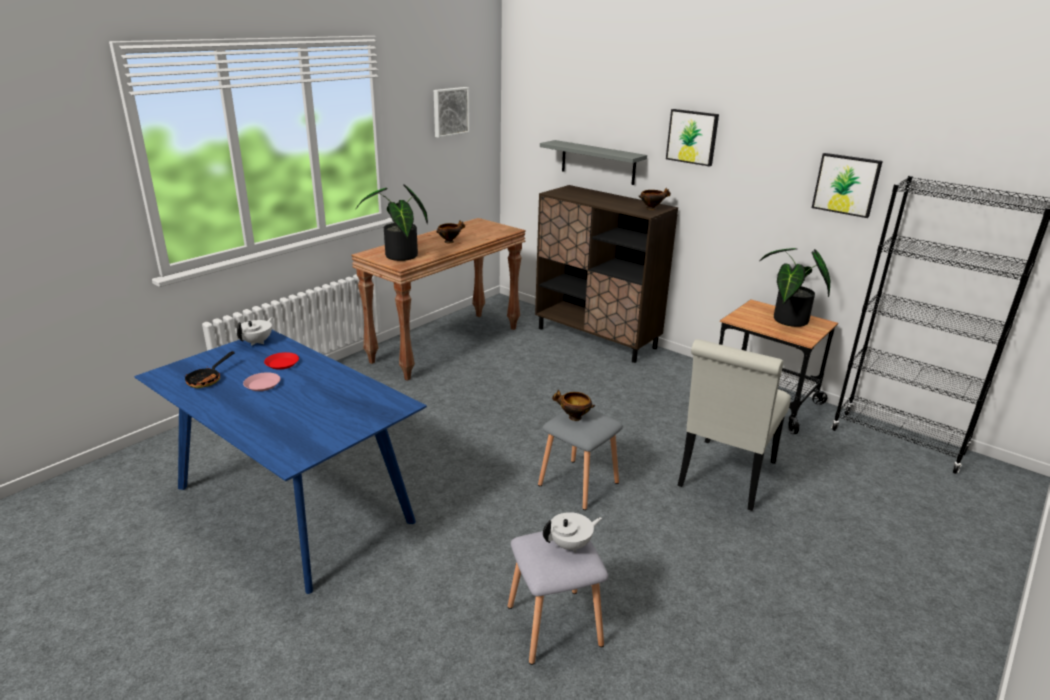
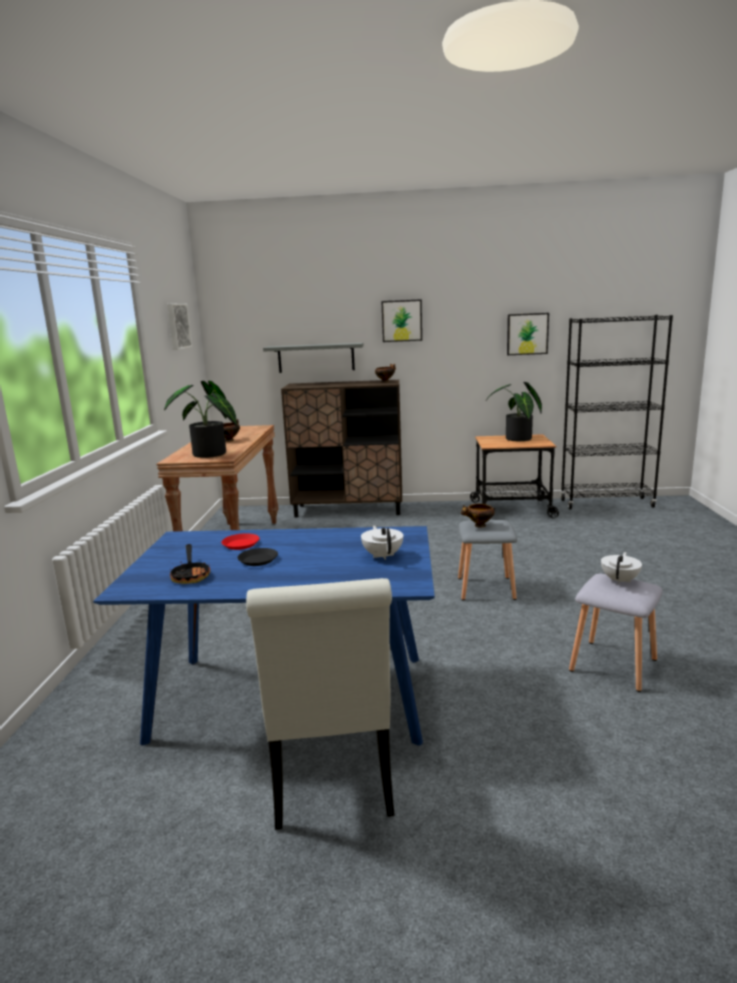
camera: 35 degrees left, 10 degrees down
white teapot [237,317,272,346] -> white teapot moved to [361,525,403,560]
pink plate [243,372,281,391] -> black plate [237,548,278,566]
white chair [677,339,791,511] -> white chair moved to [246,578,395,830]

